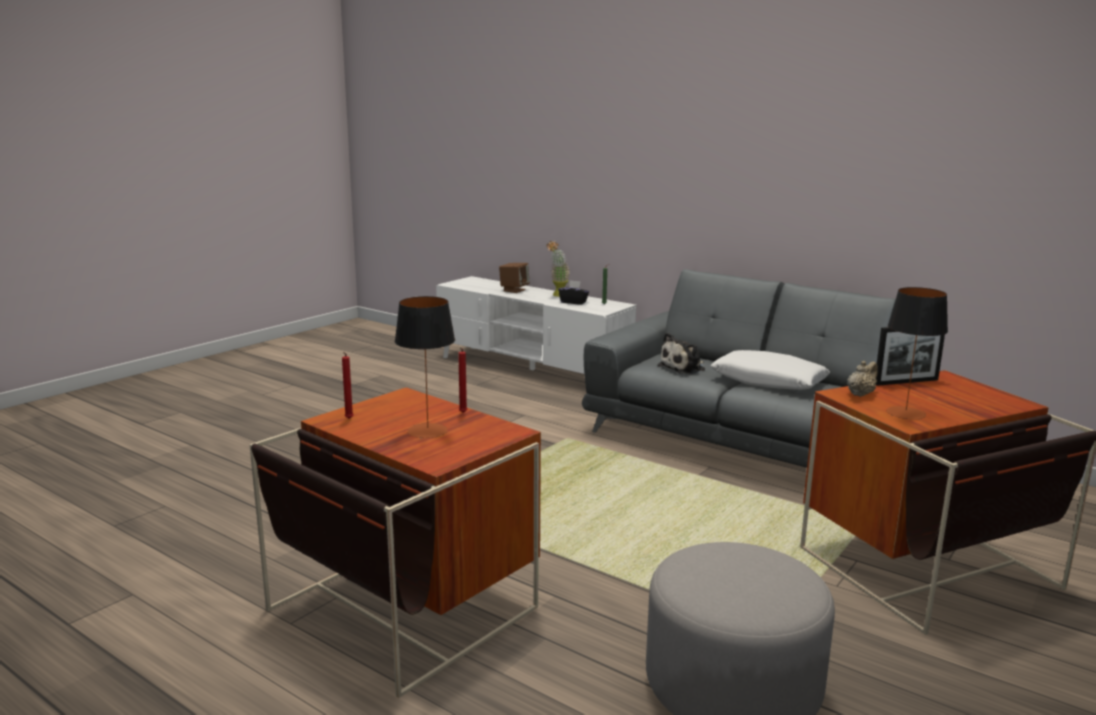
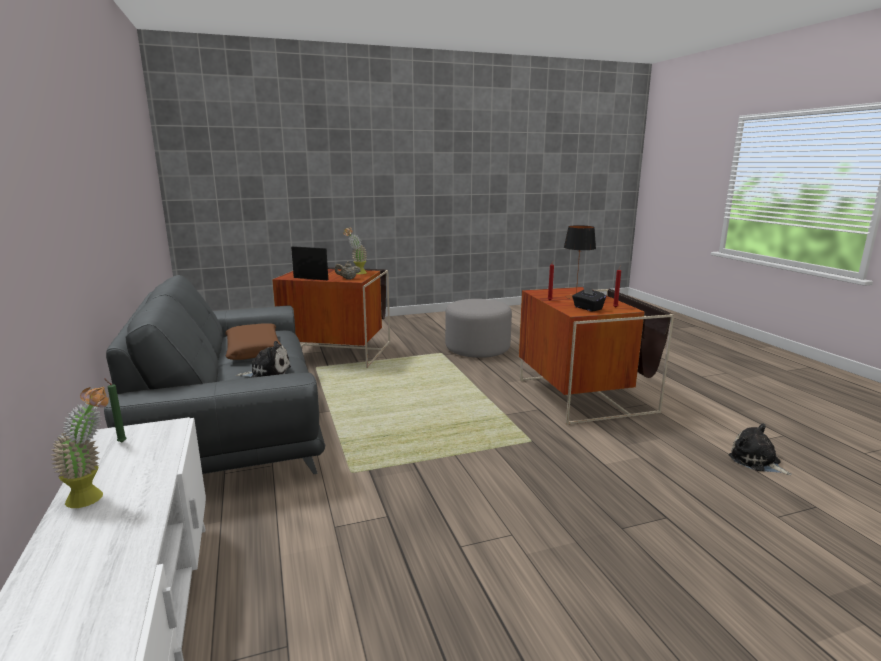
camera: 145 degrees left, 0 degrees up
brown speaker [499,263,530,293] -> none
black tissue box [558,280,589,305] -> black tissue box moved to [572,286,606,311]
white pillow [710,350,830,390] -> brown pillow [225,323,280,360]
table lamp [887,287,948,419] -> potted plant [343,228,367,274]
none -> plush toy [729,424,792,475]

